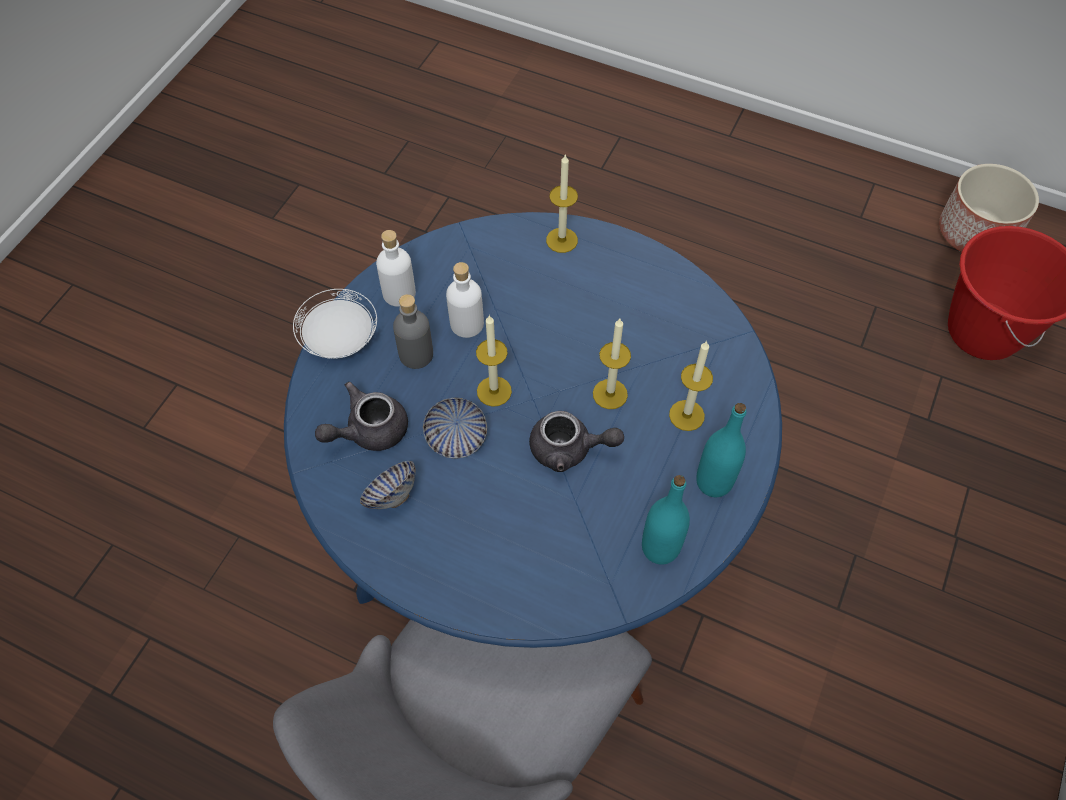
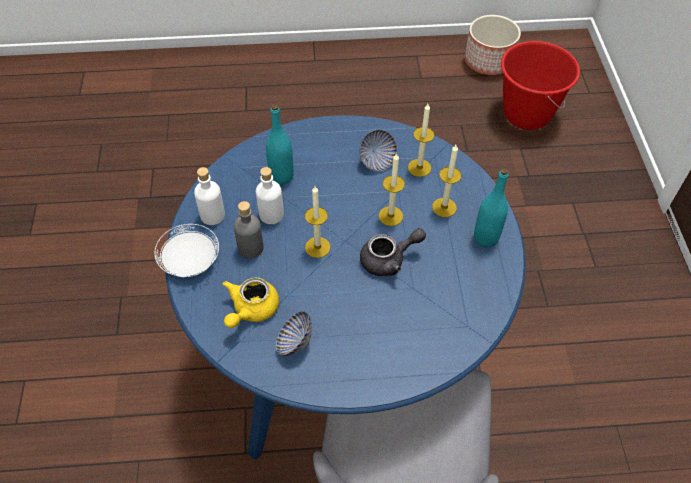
camera: 30 degrees left, 5 degrees down
grey teapot [315,382,408,451] -> yellow teapot [222,278,279,328]
bowl [423,398,487,458] -> bowl moved to [359,130,397,171]
candle [546,154,578,253] -> candle moved to [408,104,435,177]
turquoise bottle [642,475,690,565] -> turquoise bottle moved to [266,104,294,185]

